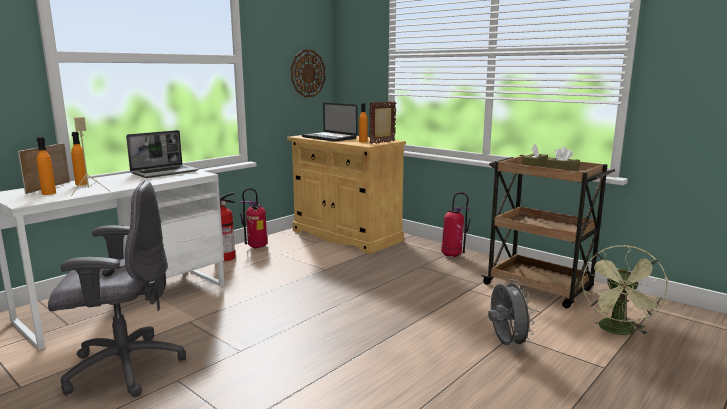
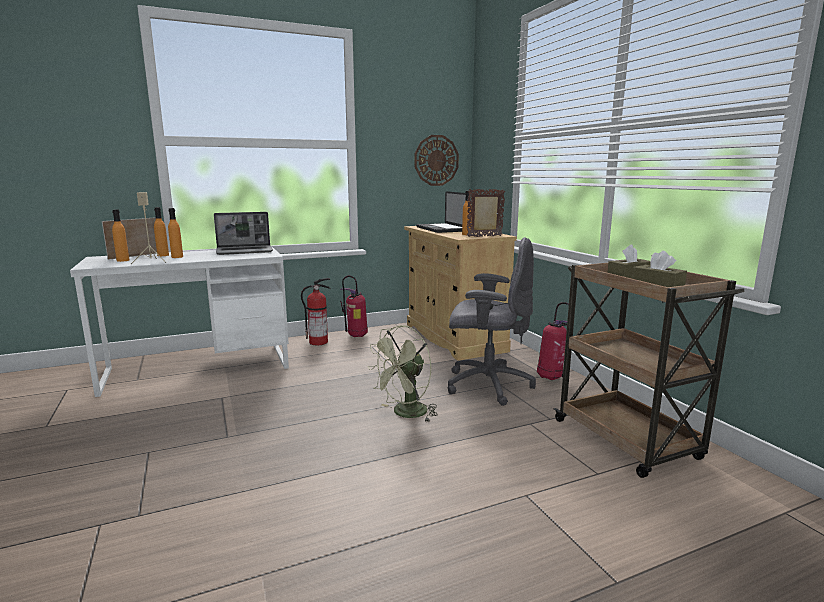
camera: 25 degrees right, 0 degrees up
grey office chair [48,180,186,397] -> grey office chair moved to [447,237,536,406]
grey fan [488,279,535,349] -> none
green fan [582,245,669,335] -> green fan moved to [367,325,438,422]
none -> orange bottle [168,208,183,258]

